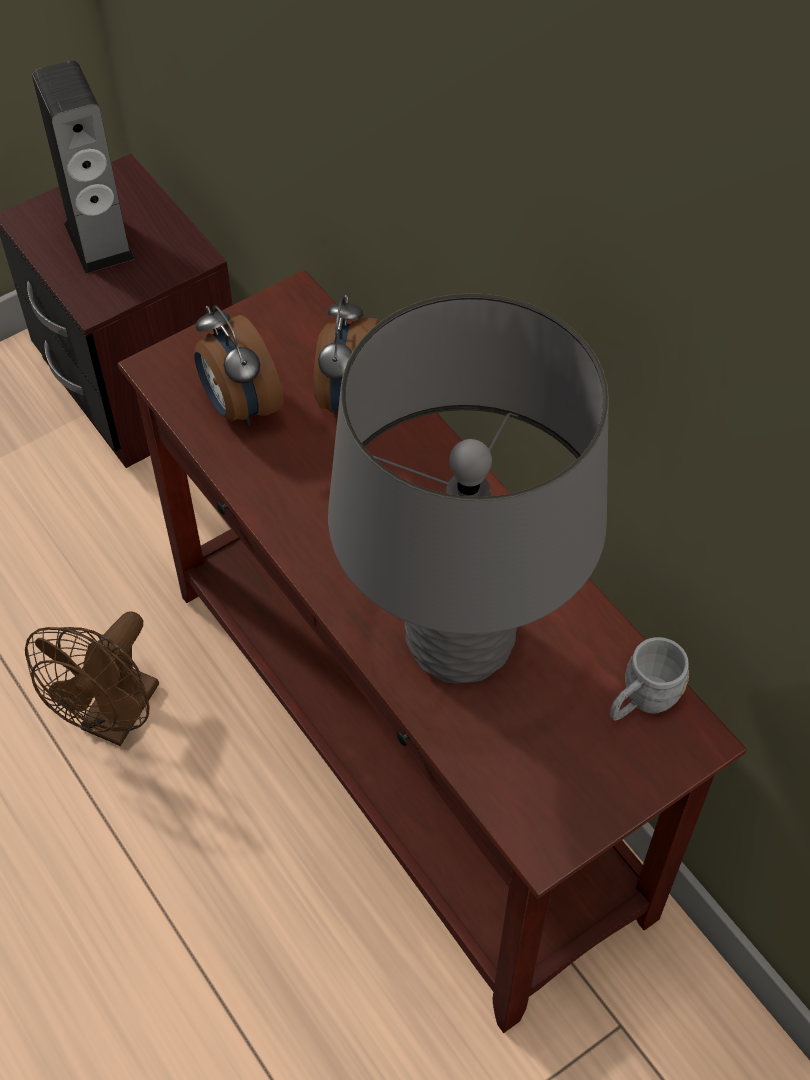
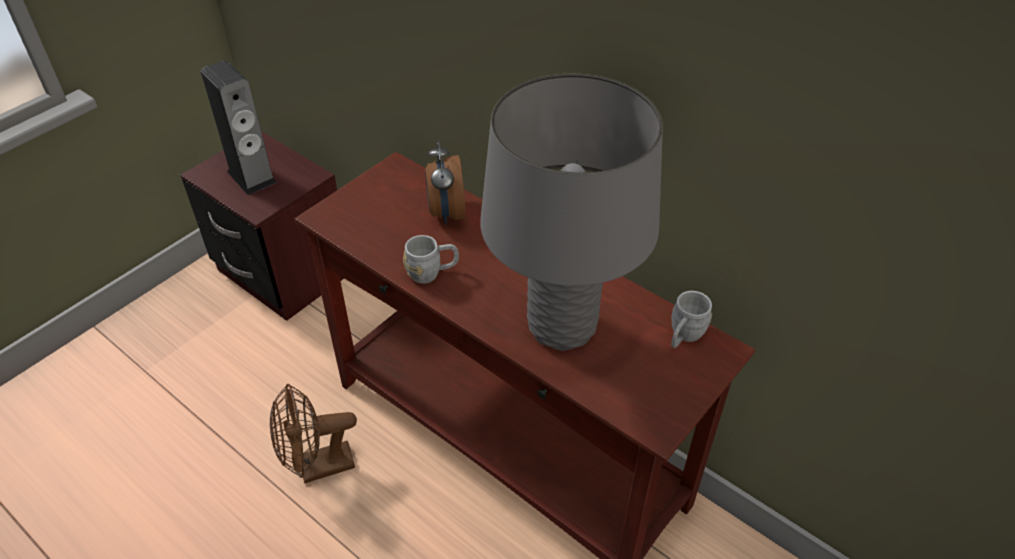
camera: 15 degrees left, 10 degrees down
brown fan [25,611,159,746] -> brown fan turned 60 degrees clockwise [270,384,357,484]
alarm clock [195,305,283,426] -> none
none -> grey mug [403,235,459,284]

